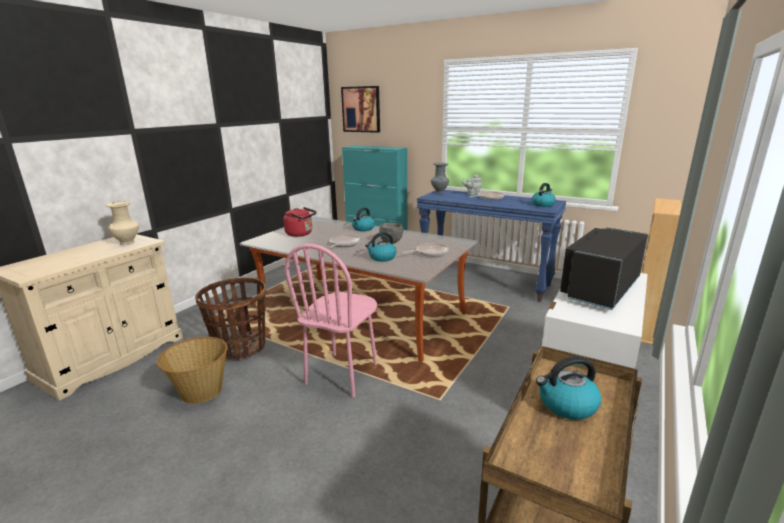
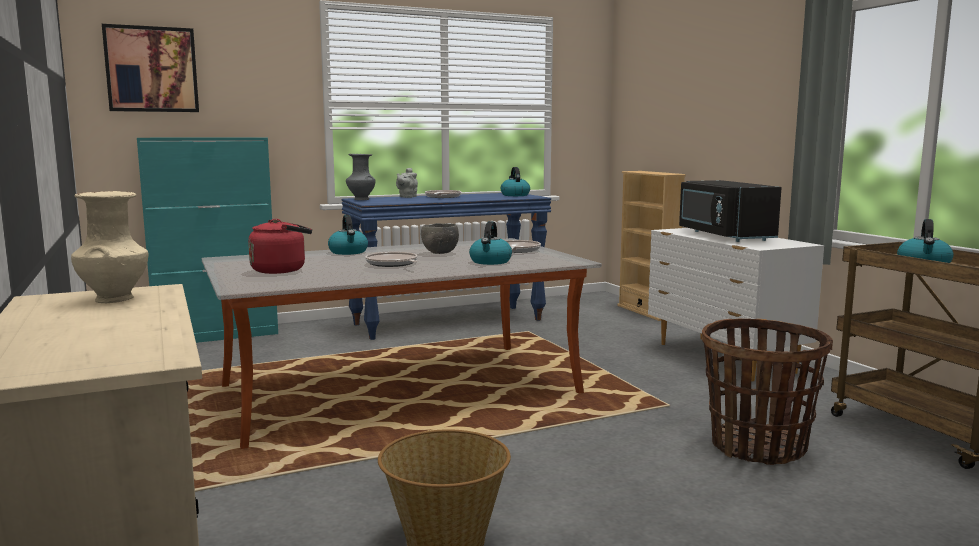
camera: 55 degrees left, 10 degrees down
basket [195,277,266,360] -> basket moved to [702,319,833,465]
pink chair [285,244,377,397] -> none

